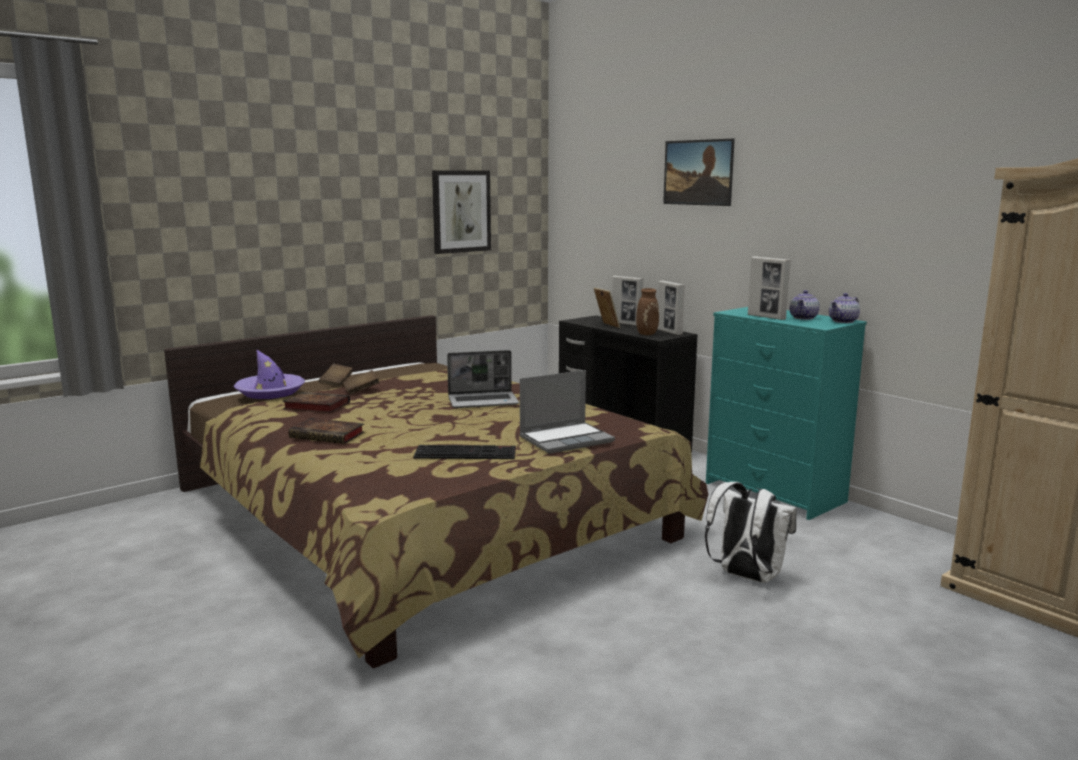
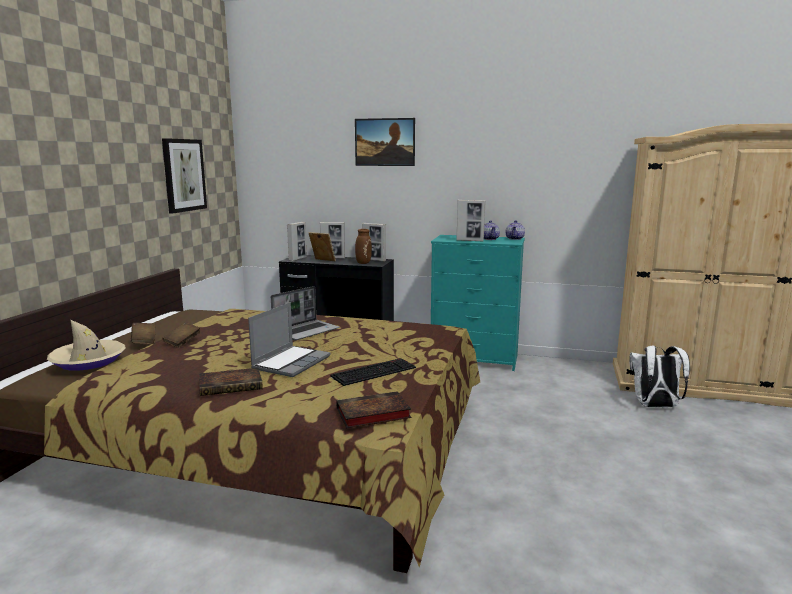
camera: 35 degrees left, 0 degrees up
purple hat [234,349,305,399] -> beige hat [47,320,126,371]
book [282,392,350,413] -> book moved to [336,391,411,428]
laptop [519,370,615,454] -> laptop moved to [248,302,330,377]
white backpack [705,482,797,583] -> white backpack moved to [630,346,690,407]
none -> picture frame [287,222,307,261]

